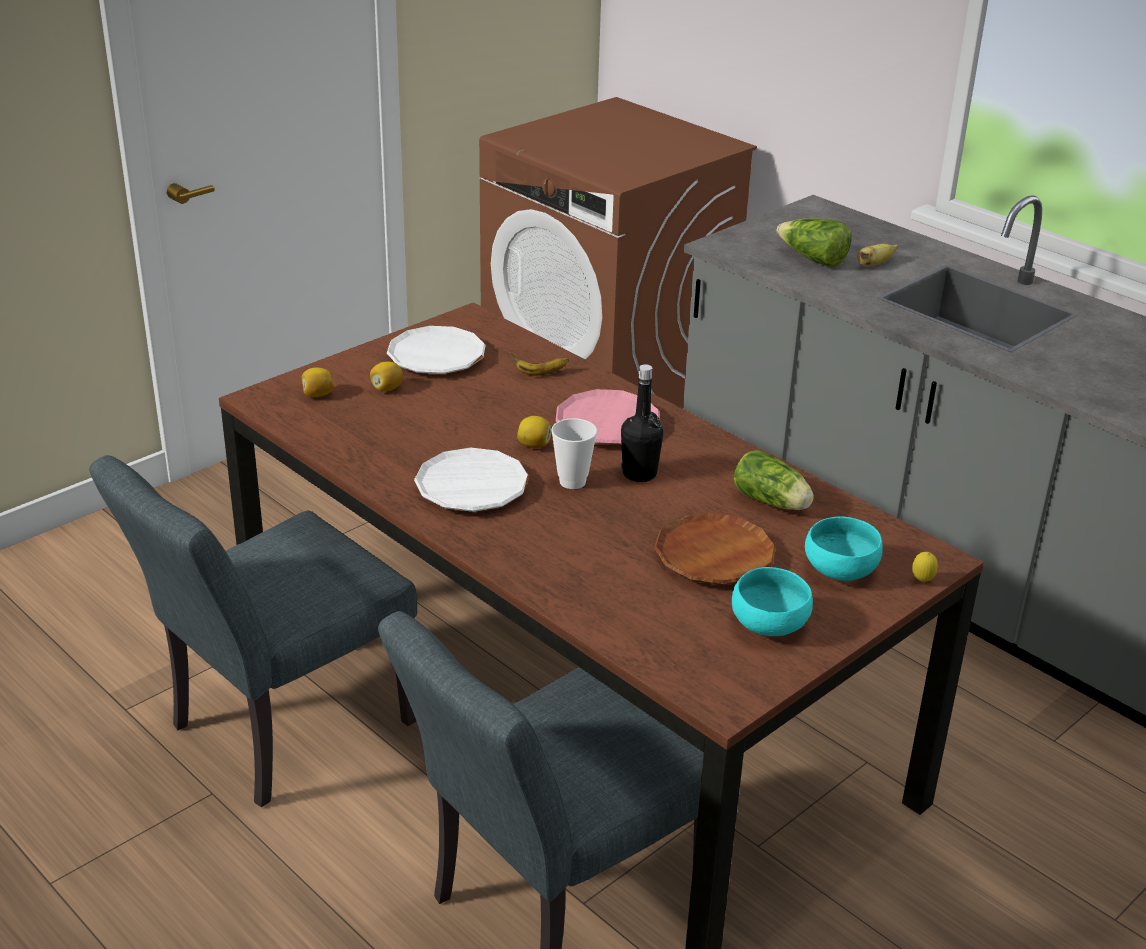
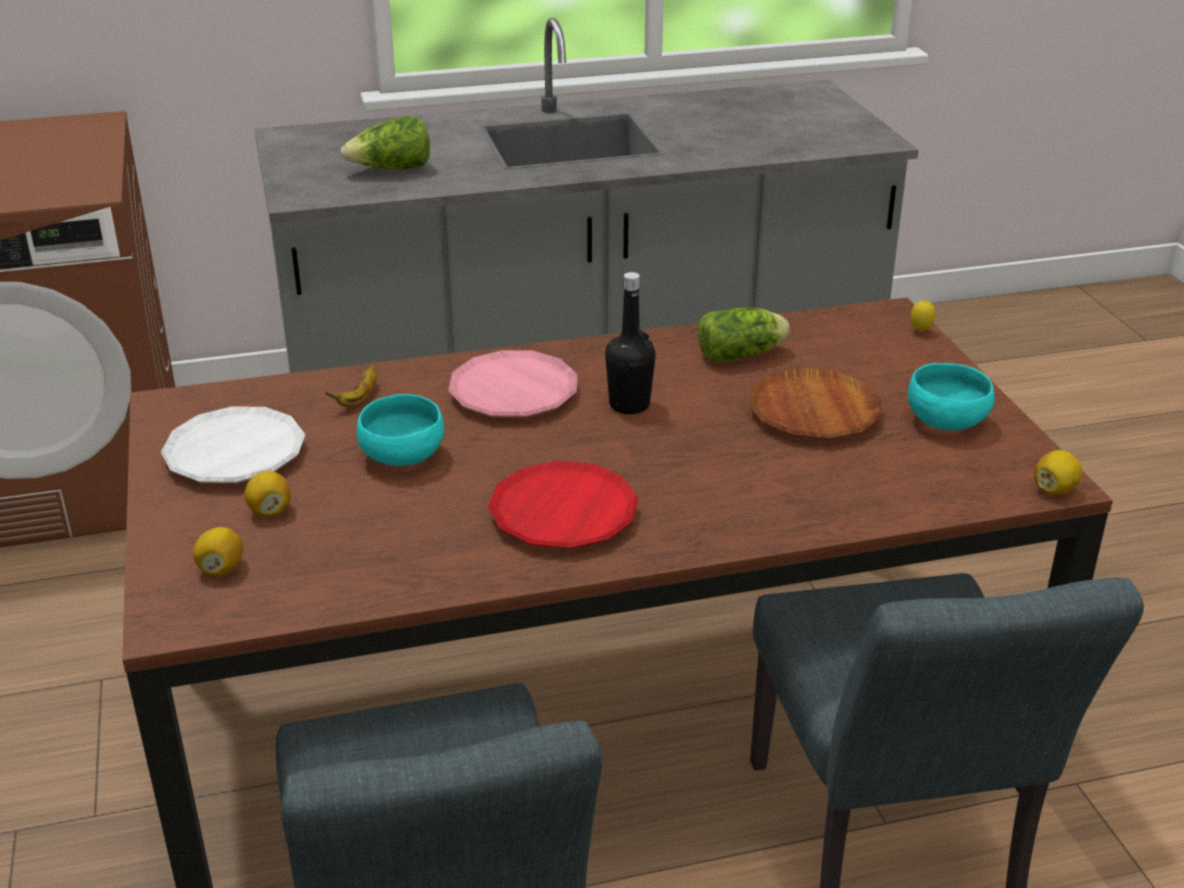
camera: 60 degrees left, 0 degrees up
white plate [414,447,529,512] -> red plate [488,460,638,549]
lemon [517,416,552,448] -> lemon moved to [1034,450,1083,495]
cup [551,418,597,489] -> none
turquoise bowl [805,516,883,581] -> turquoise bowl moved to [356,394,444,466]
banana [857,244,898,266] -> none

